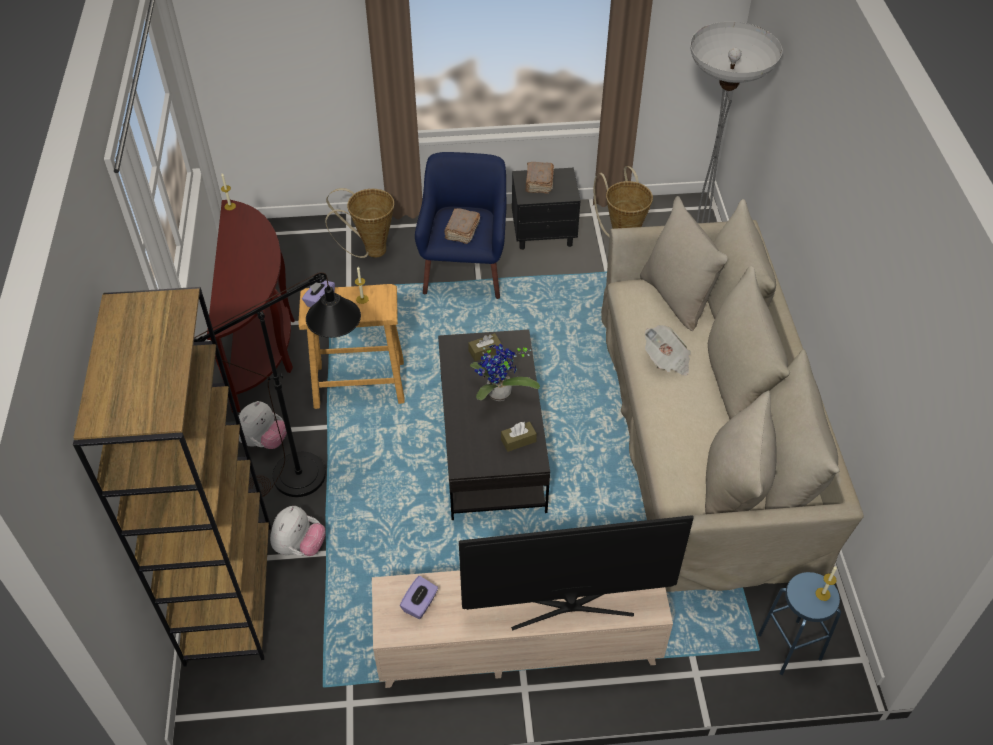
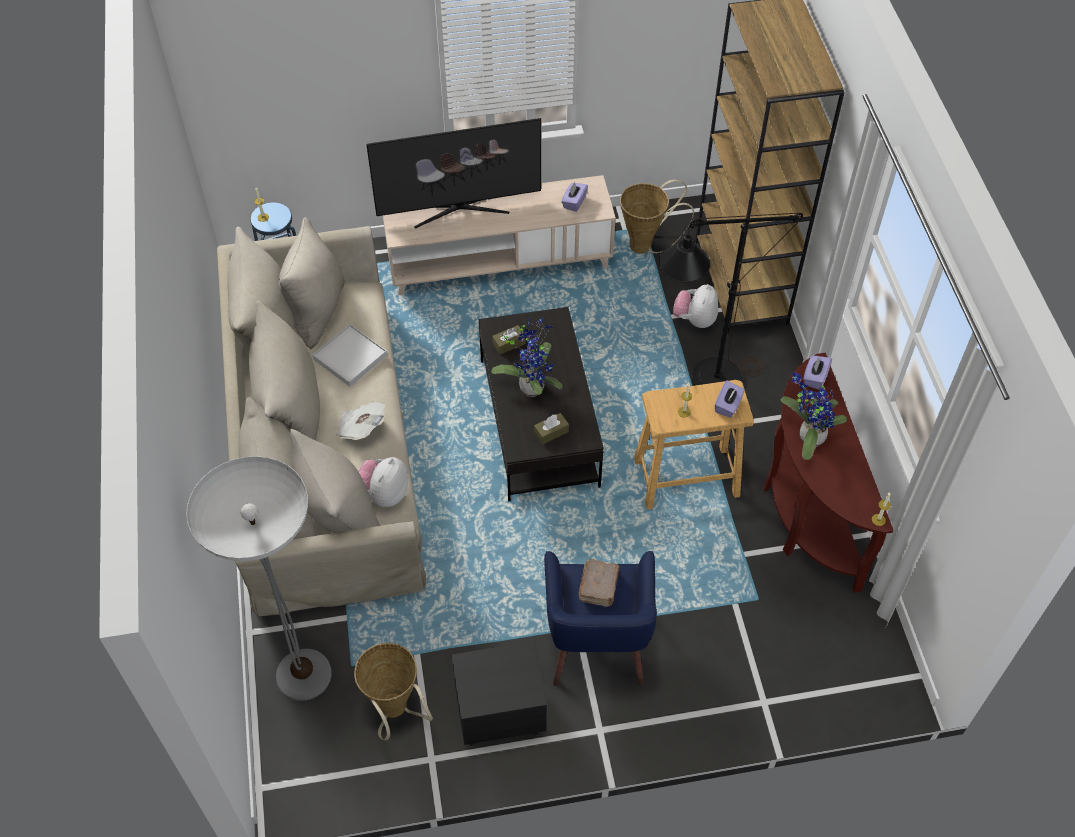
camera: 175 degrees right, 5 degrees up
plush toy [239,401,287,449] -> plush toy moved to [358,457,408,507]
basket [325,188,394,258] -> basket moved to [620,179,694,253]
brown book [525,162,554,194] -> none
none -> white tray [312,324,387,387]
none -> potted plant [781,372,847,460]
none -> purple tissue box [803,355,832,390]

